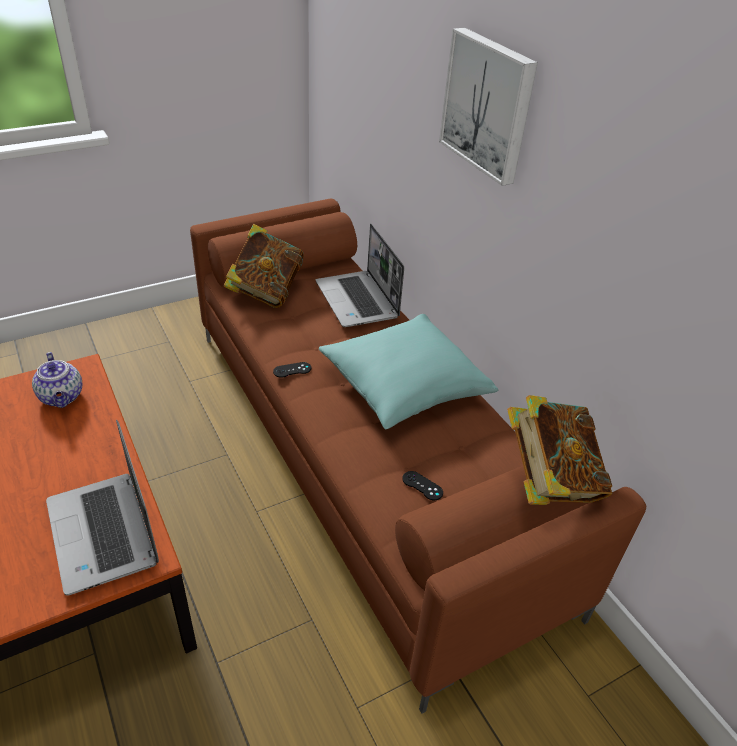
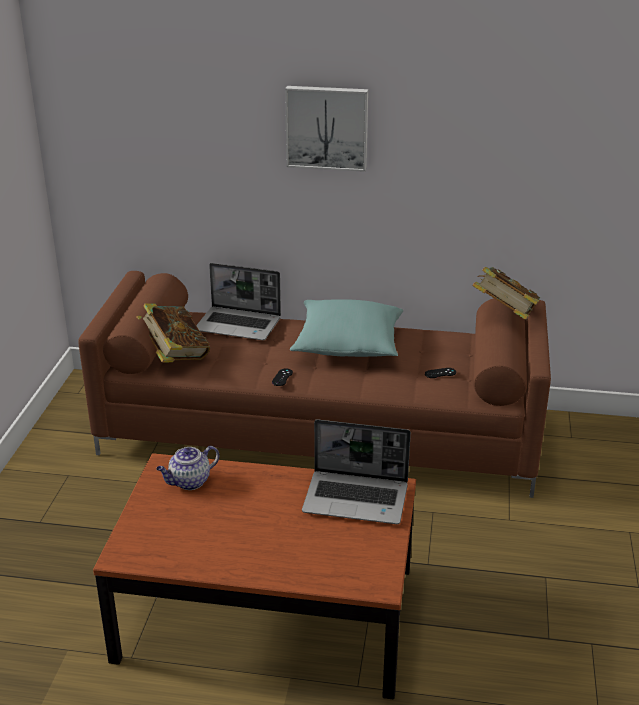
camera: 50 degrees left, 10 degrees down
teapot [32,352,82,408] -> teapot turned 135 degrees clockwise [156,446,219,490]

